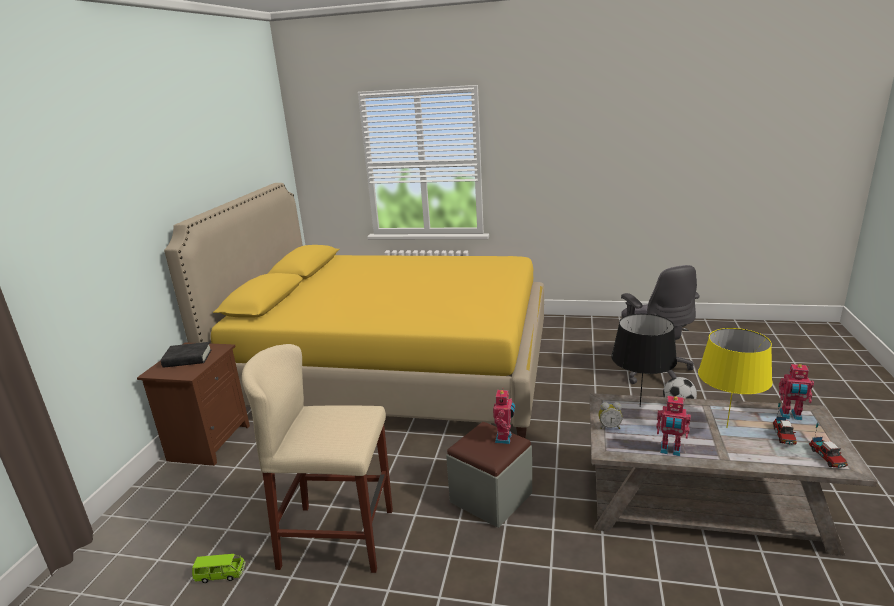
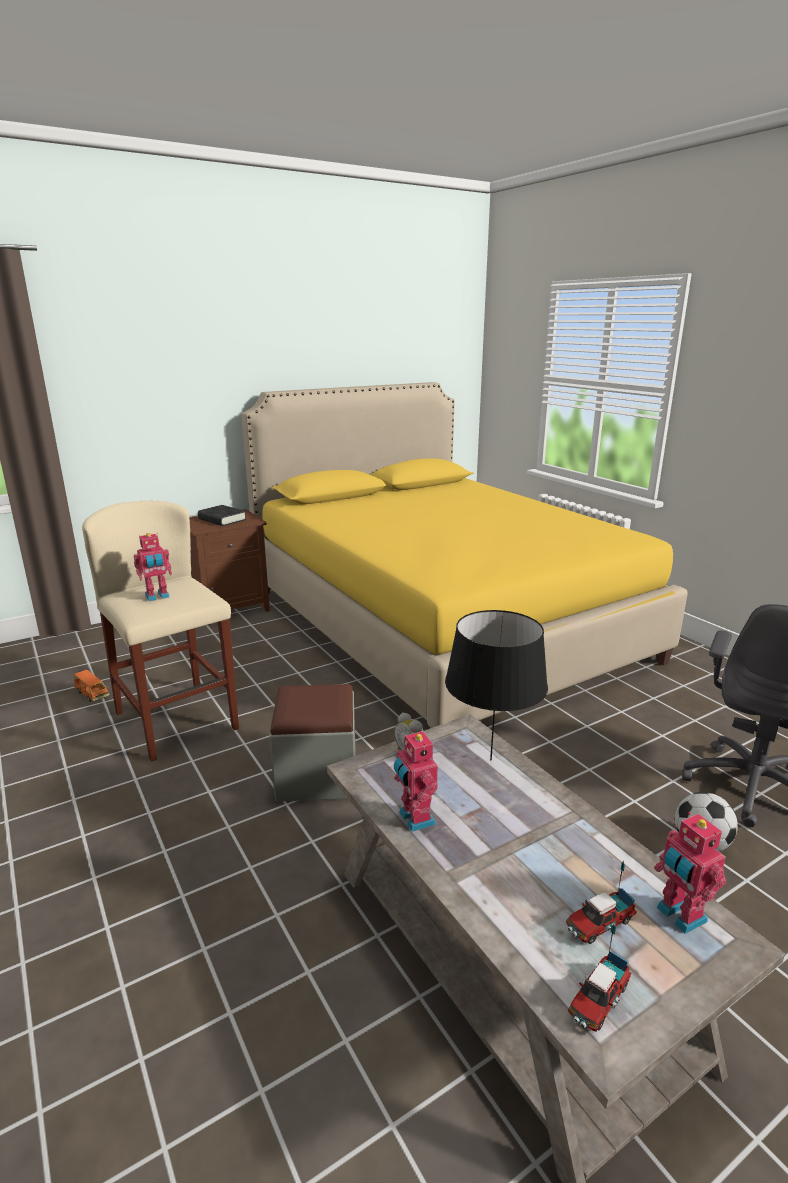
camera: 45 degrees right, 0 degrees up
green toy car [192,554,246,583] -> orange toy car [74,670,110,702]
toy robot [493,388,515,444] -> toy robot moved to [134,533,172,601]
yellow table lamp [698,328,773,428] -> none

